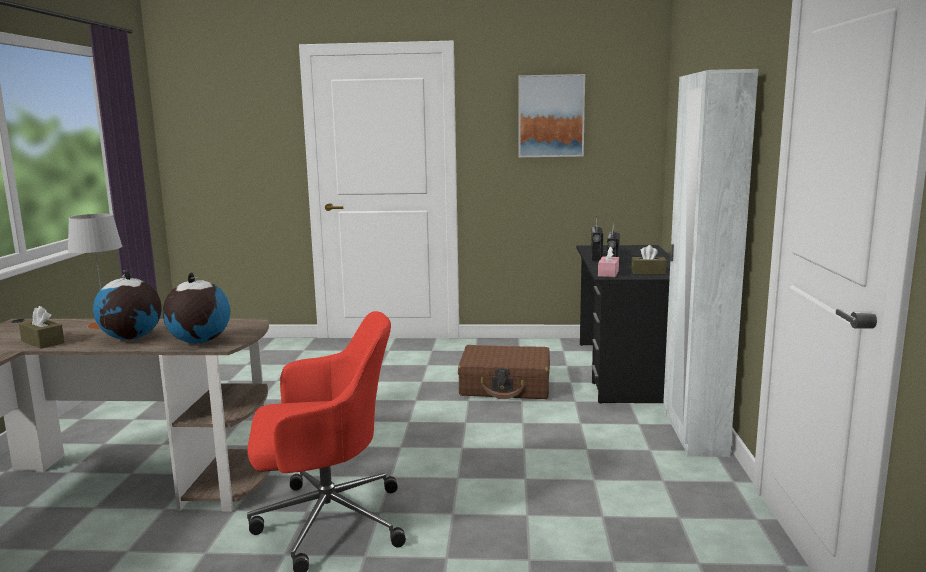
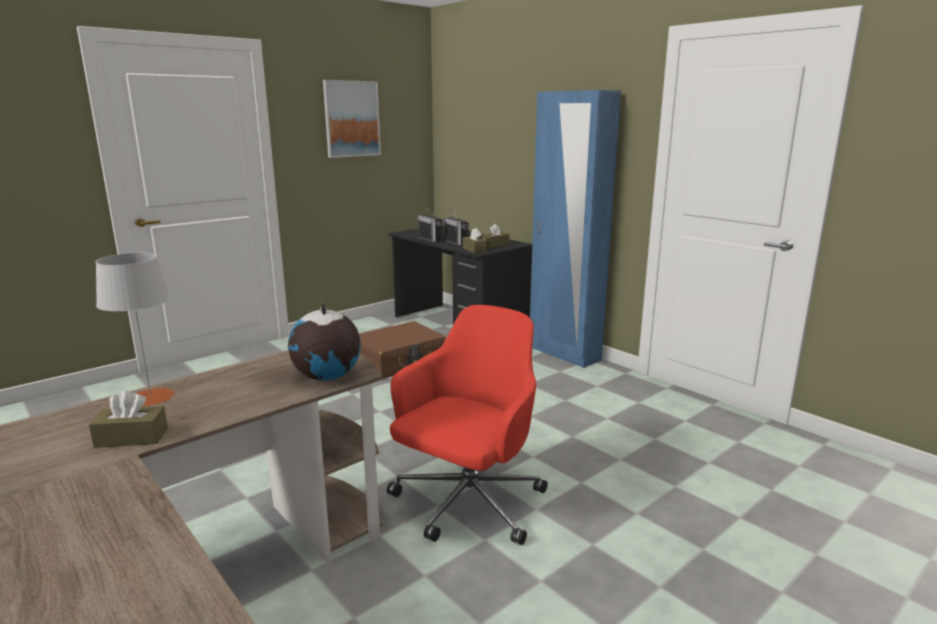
camera: 45 degrees left, 5 degrees up
globe [93,270,162,340] -> none
pink tissue box [598,246,619,277] -> brown tissue box [463,228,487,253]
white wardrobe [663,69,758,457] -> blue wardrobe [530,90,621,368]

